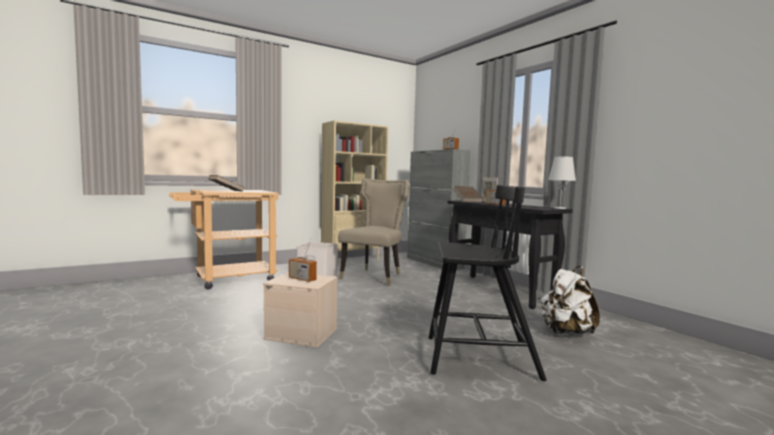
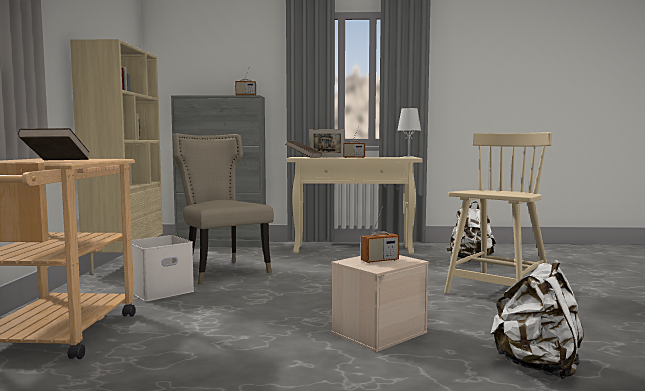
camera: 55 degrees left, 0 degrees up
black chair [429,185,547,381] -> beige chair [444,132,552,293]
black console table [447,200,573,309] -> beige console table [286,157,423,255]
none -> white backpack [490,260,584,379]

